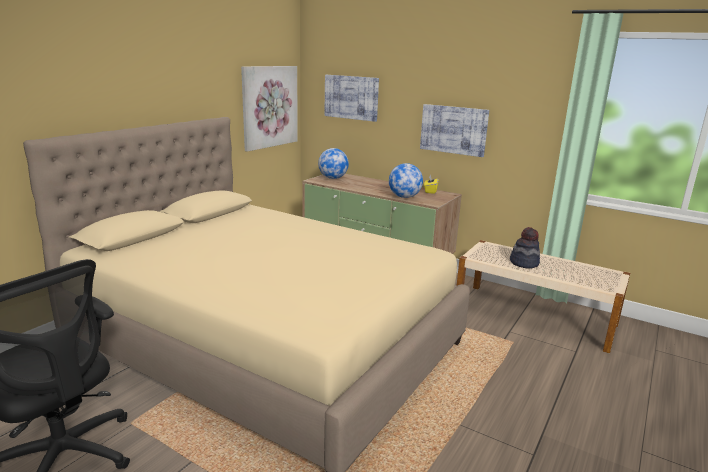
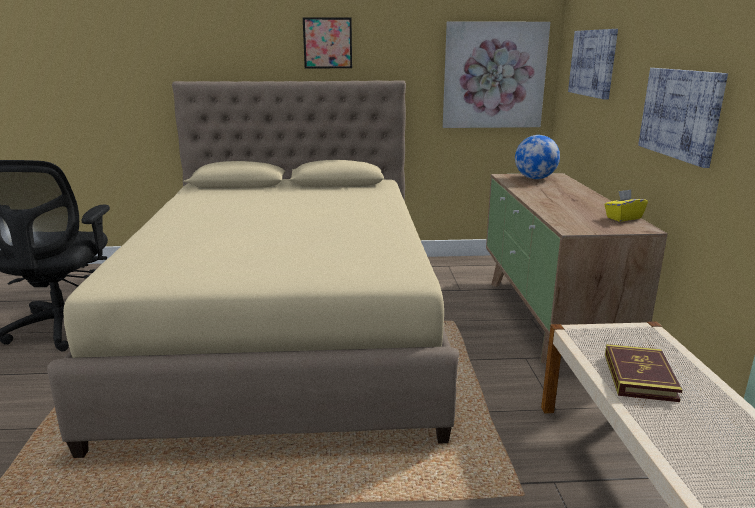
camera: 55 degrees right, 0 degrees up
globe [389,163,423,198] -> none
hat [510,227,540,269] -> book [605,344,682,402]
none -> picture [303,17,352,68]

